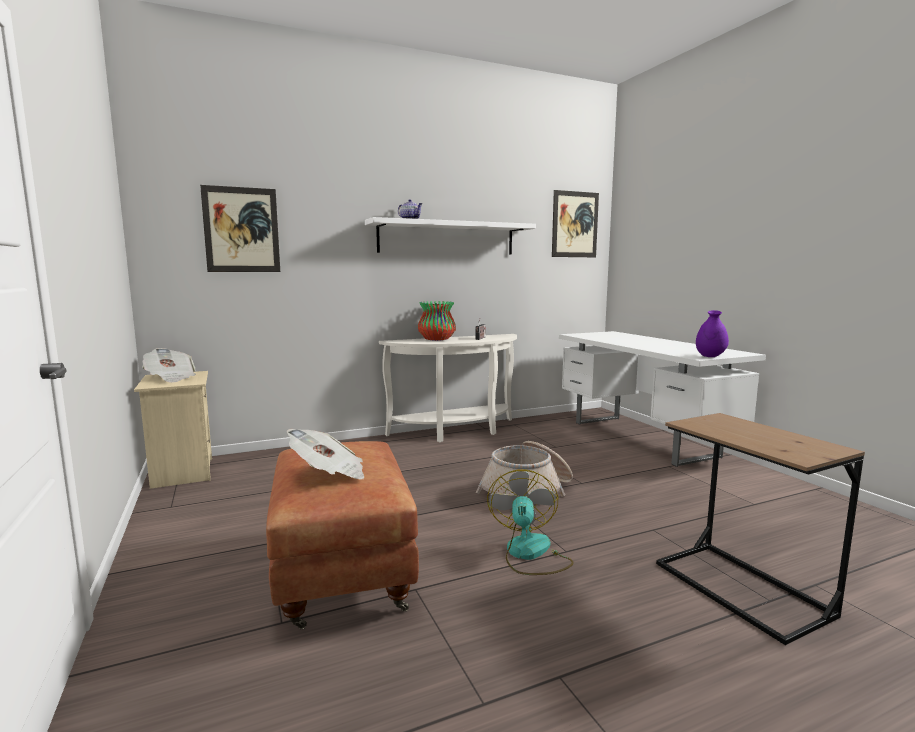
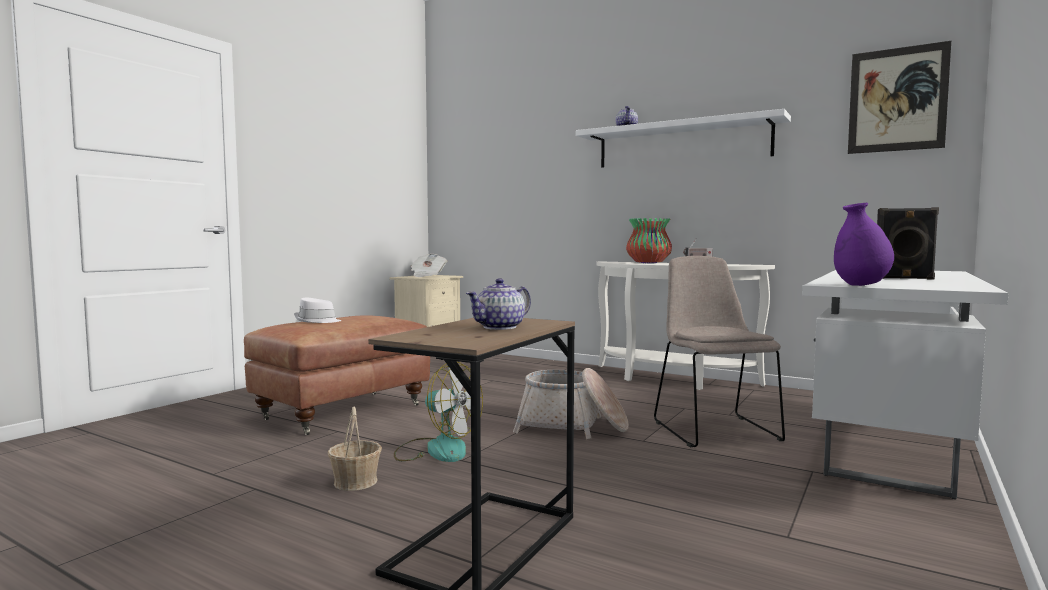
camera: 55 degrees right, 5 degrees down
picture [200,185,280,272] -> none
newspaper [287,429,364,480] -> white hat [294,298,341,323]
fan [487,469,574,575] -> fan turned 60 degrees clockwise [394,362,483,462]
none -> basket [327,407,382,491]
none -> teapot [466,278,531,330]
none -> beige chair [654,256,785,447]
none -> black speaker [877,207,939,280]

